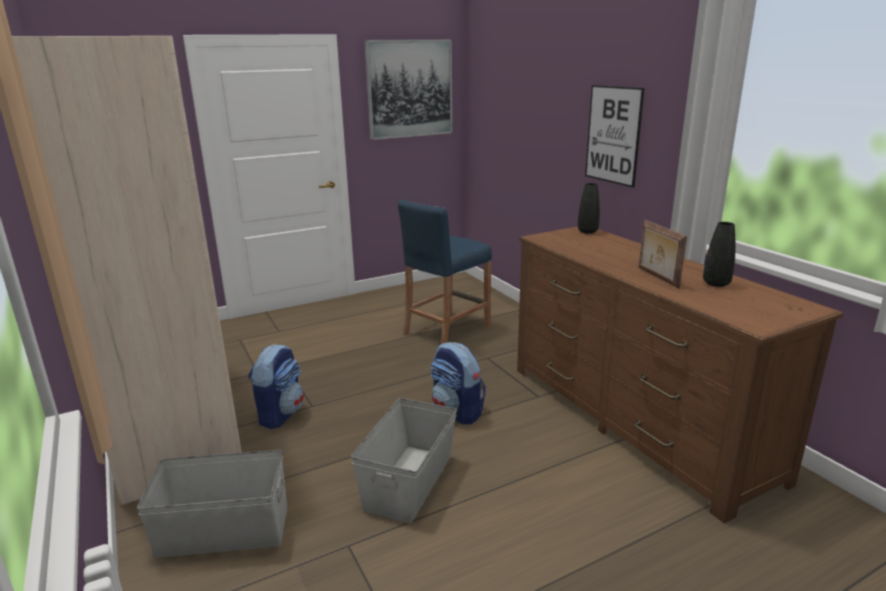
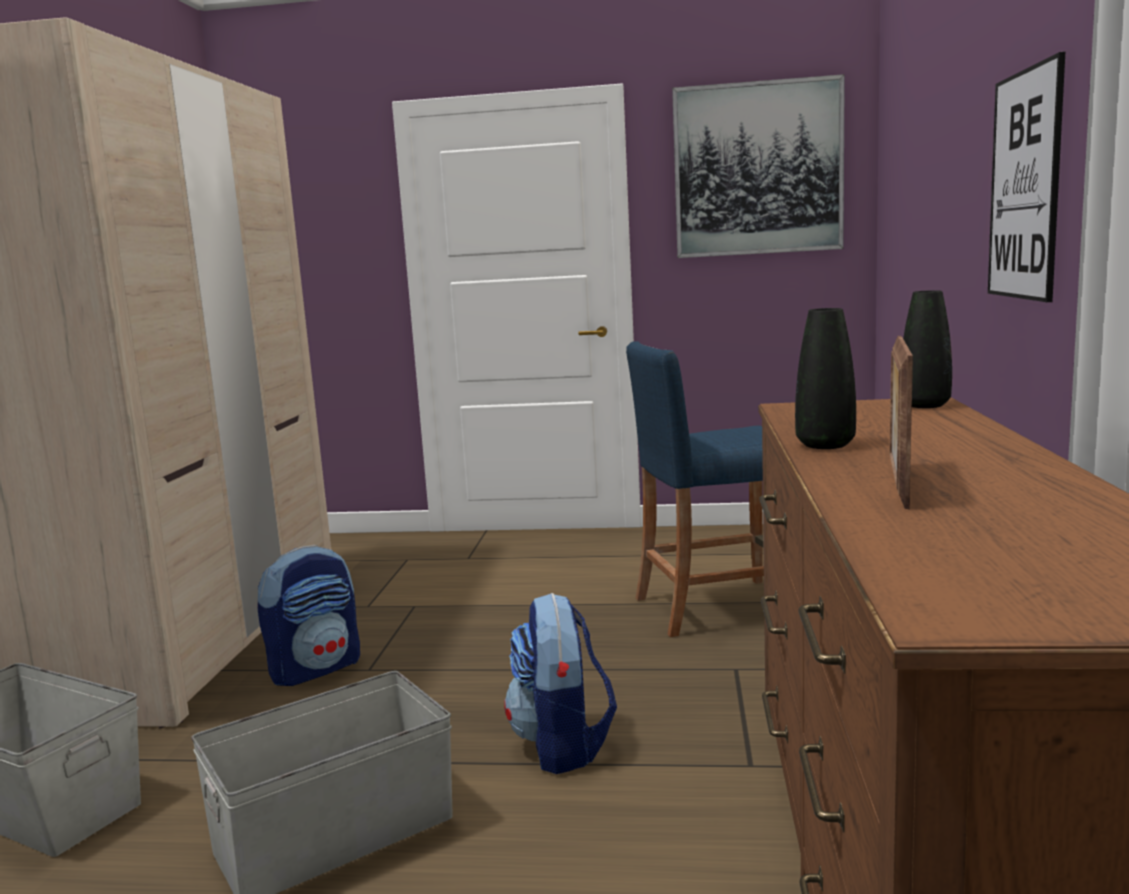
camera: 35 degrees right, 10 degrees down
black vase [703,222,736,287] -> black vase moved to [795,308,856,449]

